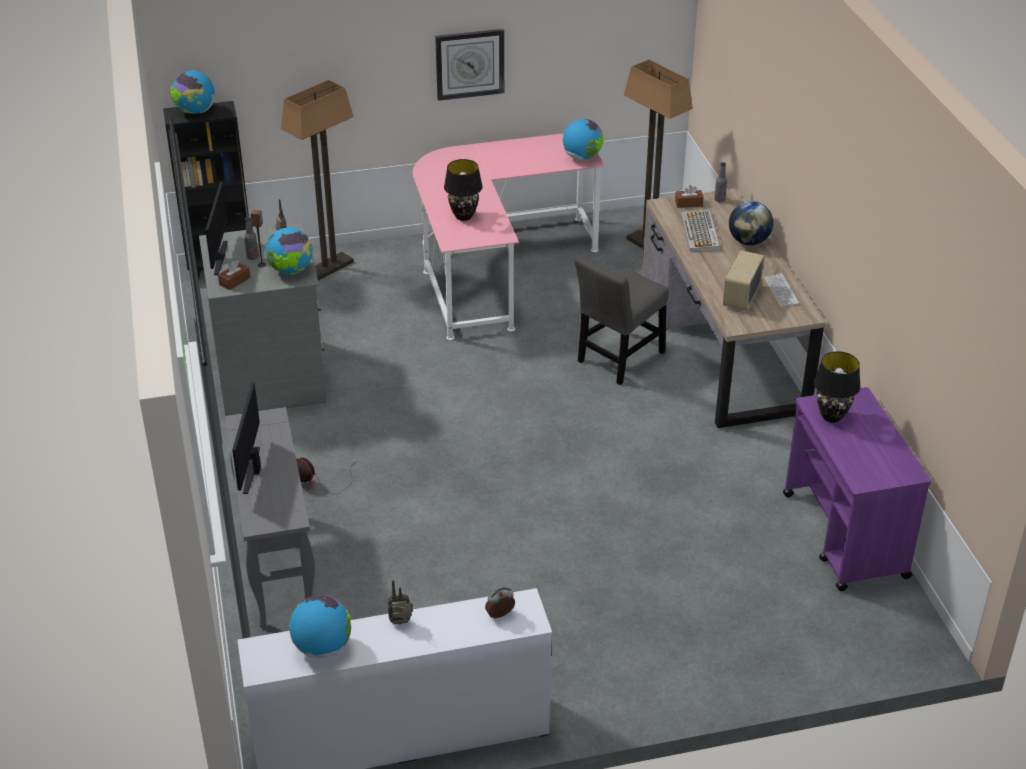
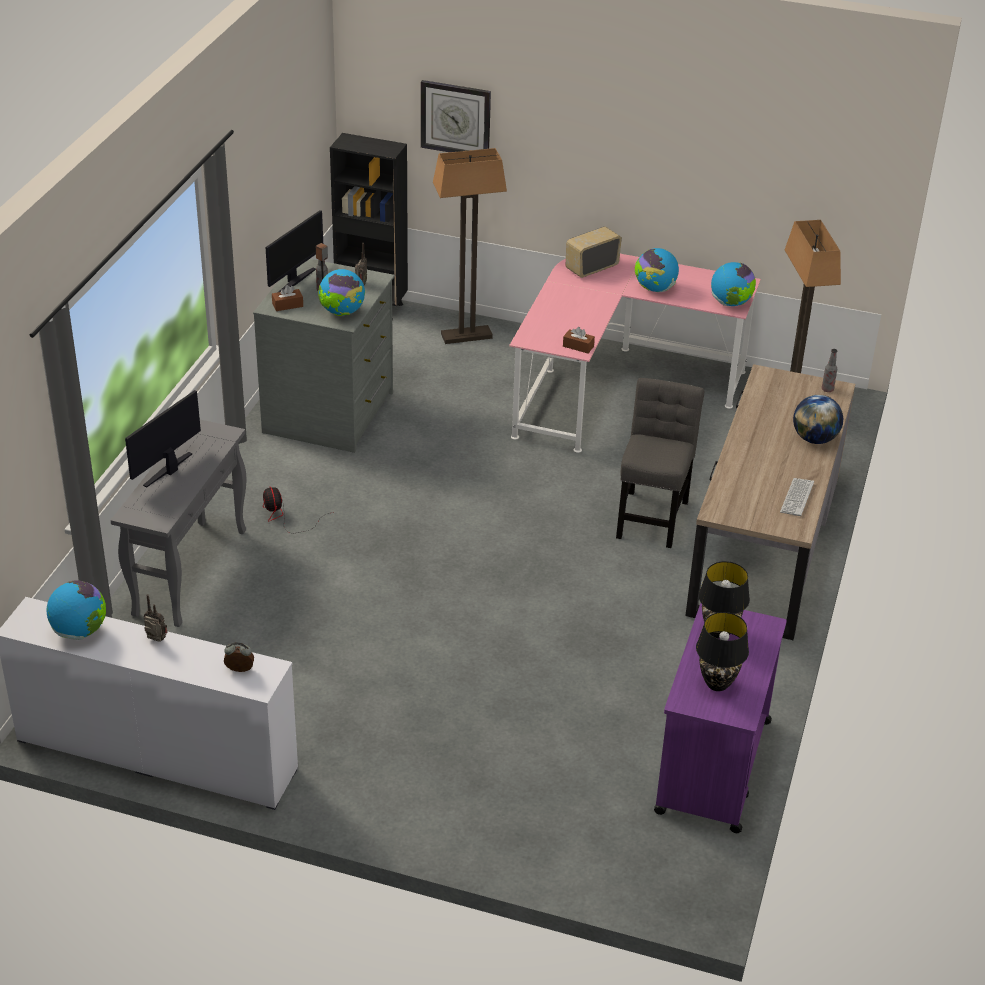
camera: 30 degrees right, 0 degrees up
globe [170,71,215,114] -> globe moved to [635,248,679,292]
wall clock [435,29,504,101] -> wall clock moved to [421,80,491,152]
black table lamp [444,159,483,221] -> black table lamp moved to [696,612,749,691]
grey chair [575,256,668,385] -> grey chair turned 120 degrees clockwise [616,378,704,548]
brown tissue box [675,185,704,208] -> brown tissue box moved to [563,327,595,353]
keyboard [681,210,721,251] -> none
radio [723,250,765,310] -> radio moved to [566,226,622,278]

